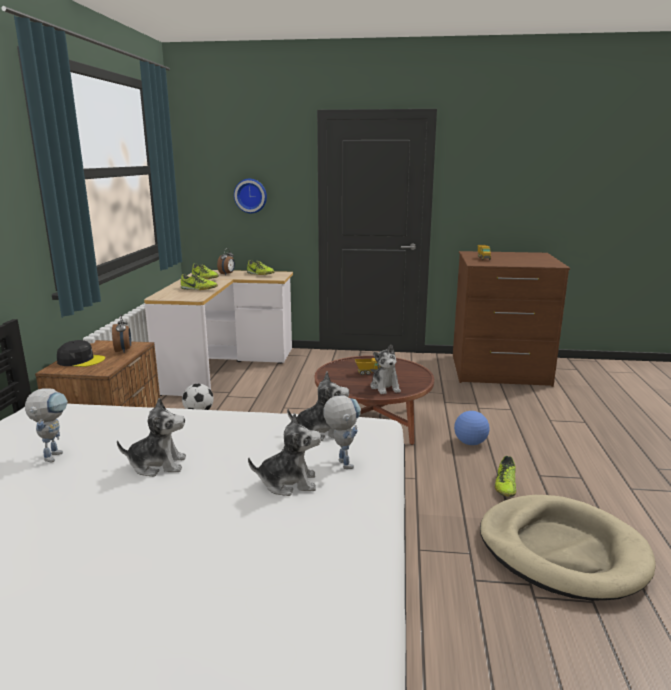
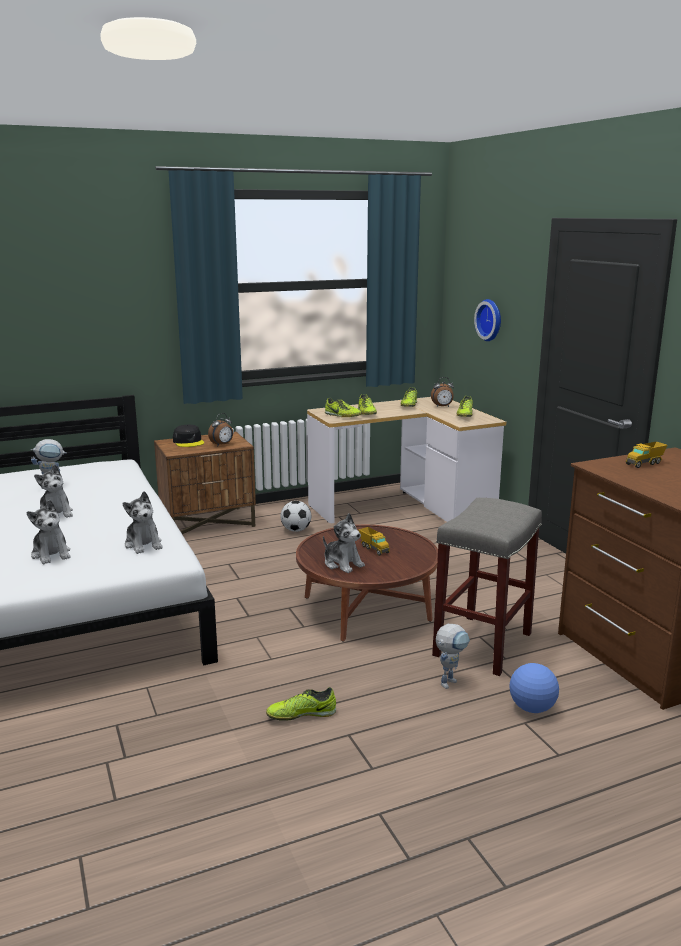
camera: 60 degrees right, 0 degrees up
toy robot [323,395,361,469] -> toy robot moved to [436,624,470,689]
plush toy [370,345,401,394] -> plush toy turned 90 degrees counterclockwise [323,513,365,573]
football [454,411,490,445] -> football moved to [509,663,559,713]
beige dog bed [480,495,656,601] -> none
none -> shoe [325,398,362,417]
none -> grey stool [432,498,542,676]

